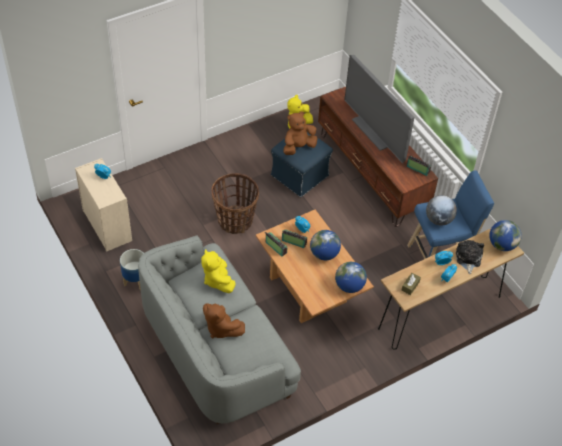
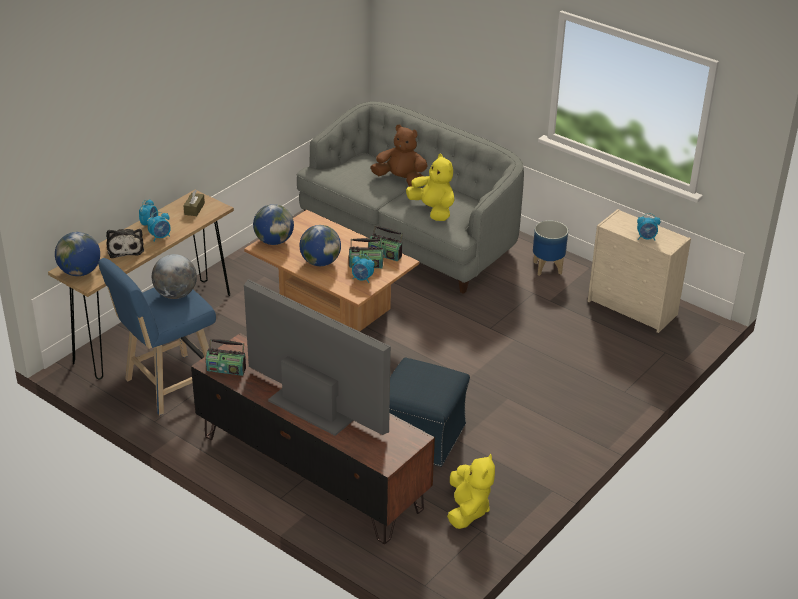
camera: 160 degrees right, 15 degrees down
basket [212,173,259,234] -> none
brown plush toy [283,111,317,155] -> none

